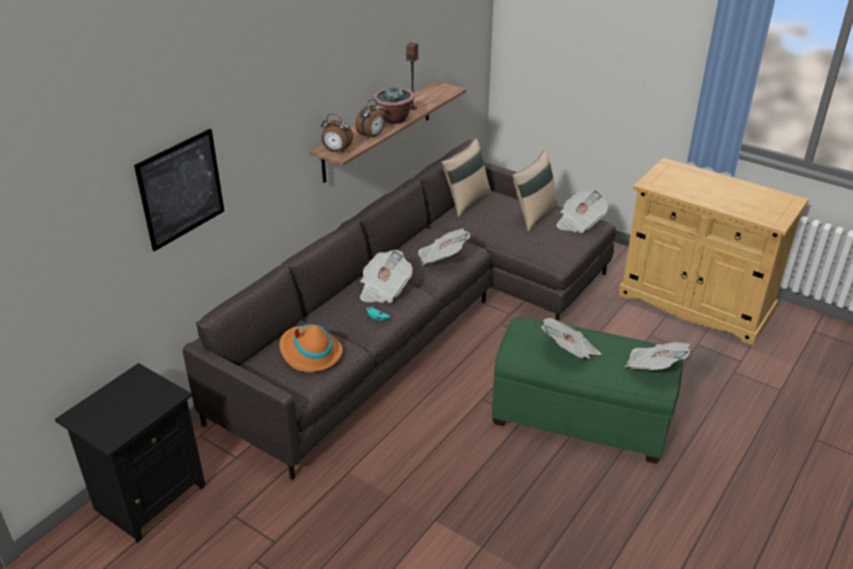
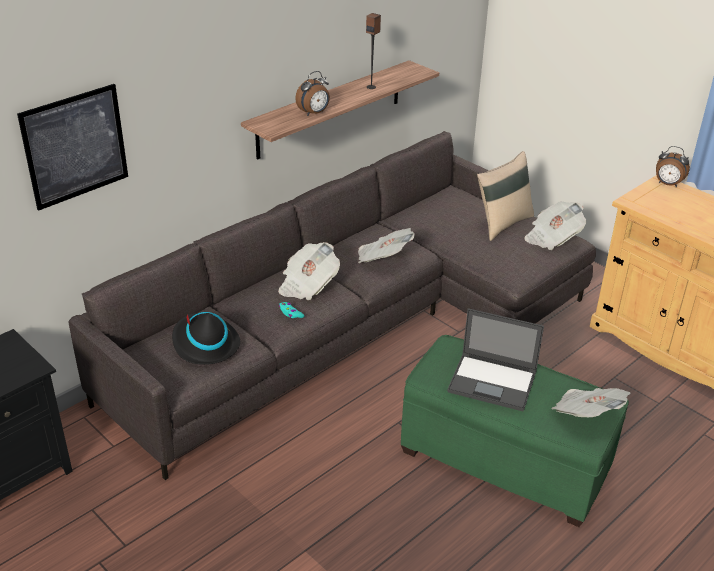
camera: 10 degrees right, 0 degrees up
orange hat [279,324,343,372] -> black hat [172,312,240,365]
alarm clock [321,114,353,153] -> alarm clock moved to [656,146,690,187]
potted plant [373,86,415,124] -> none
beige pillow [441,139,491,217] -> none
newspaper [541,318,601,359] -> laptop [447,308,544,411]

